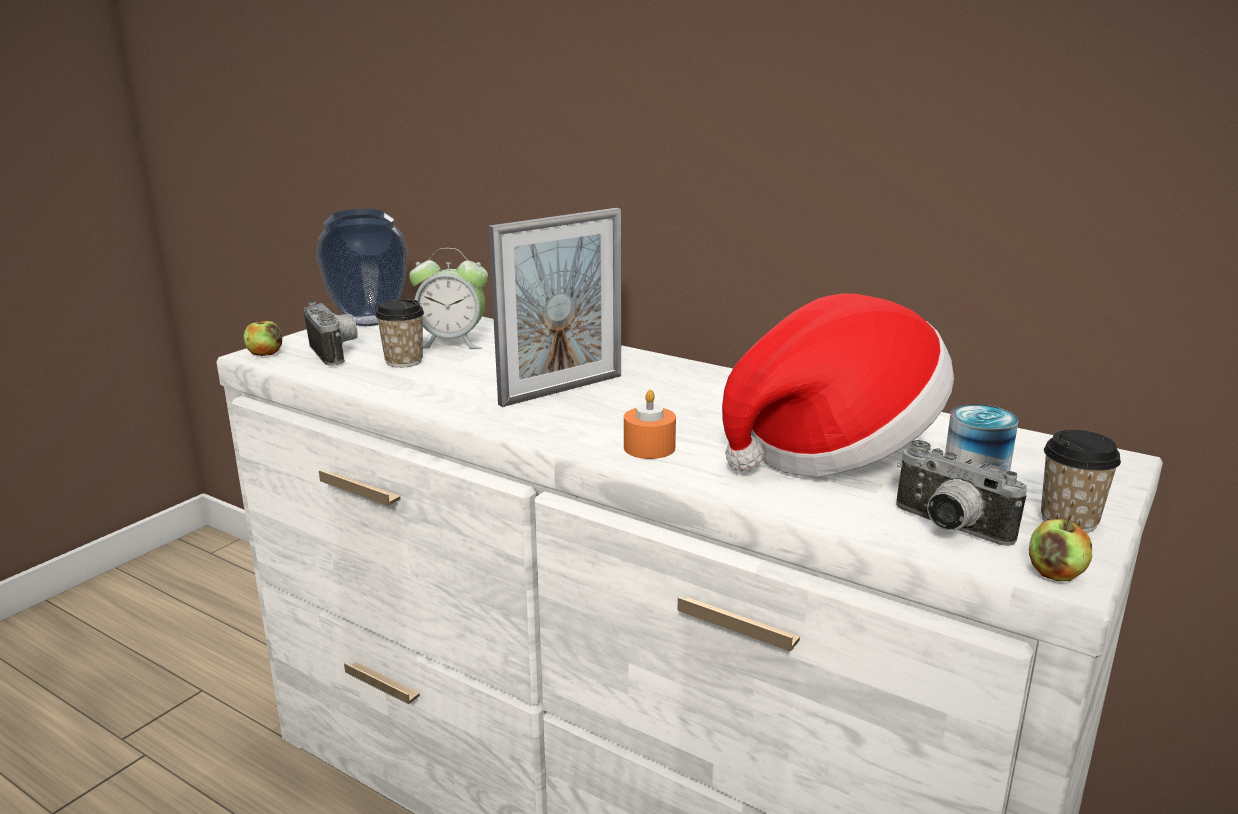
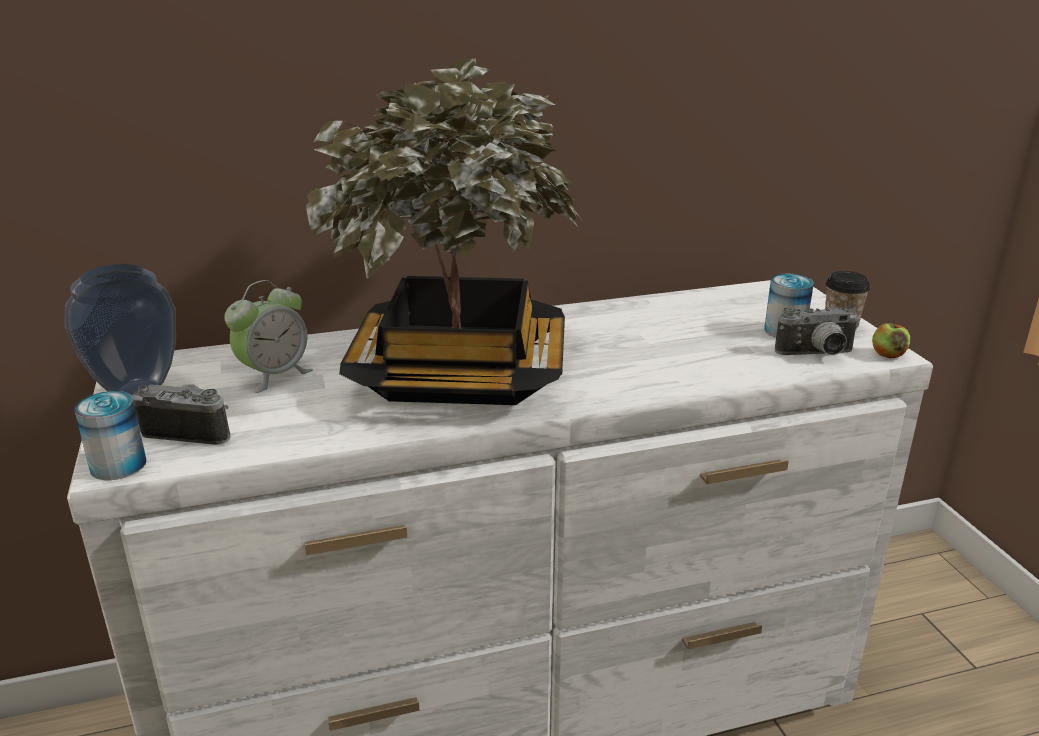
camera: 50 degrees left, 5 degrees up
apple [244,316,282,356] -> can [74,391,146,480]
cup [375,299,424,368] -> none
picture frame [489,208,621,407] -> potted plant [306,58,583,405]
orange candle [624,390,676,459] -> none
hat [722,293,954,476] -> none

